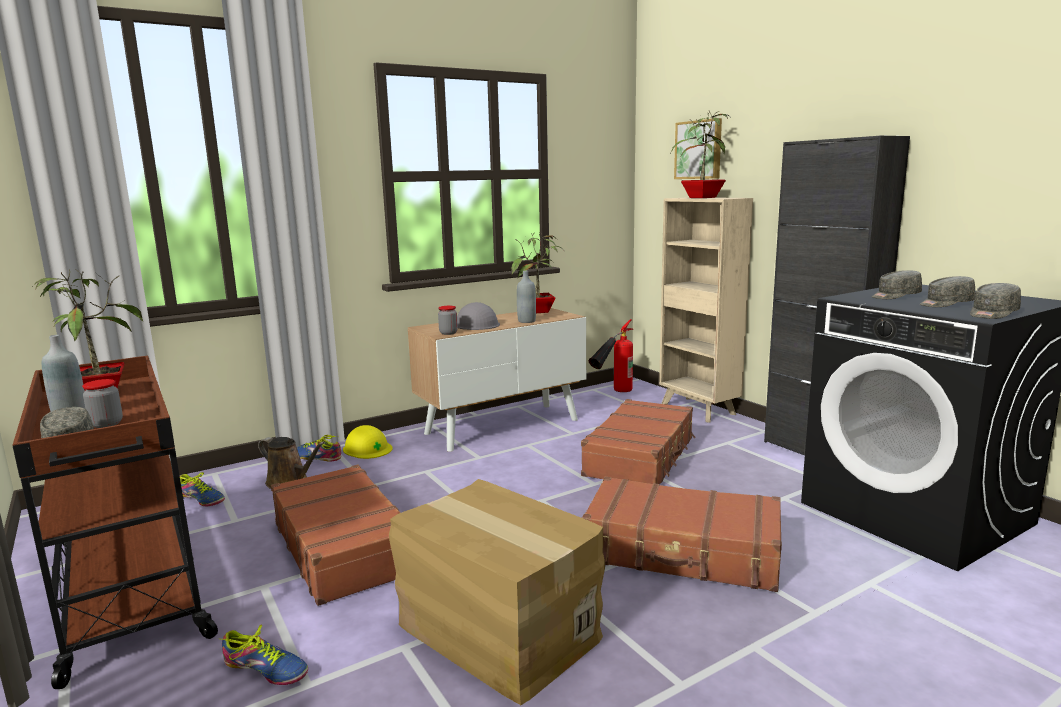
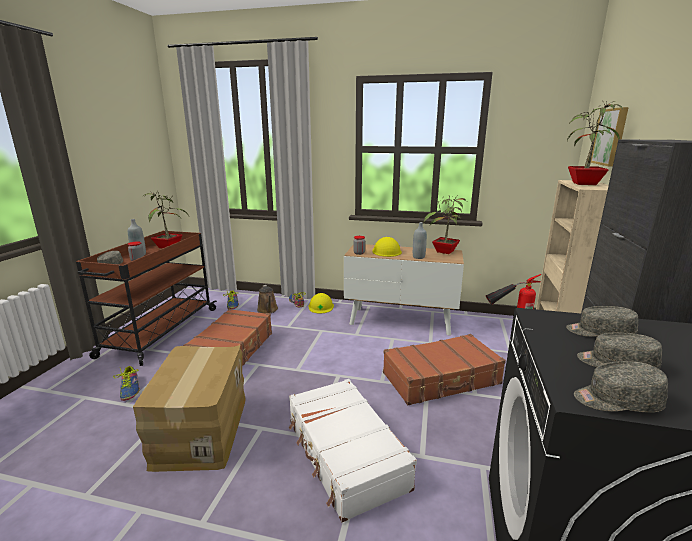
camera: 45 degrees right, 5 degrees up
grey hard hat [457,302,500,330] -> yellow hard hat [372,237,402,257]
brown suitcase [582,477,782,592] -> white suitcase [289,379,417,522]

